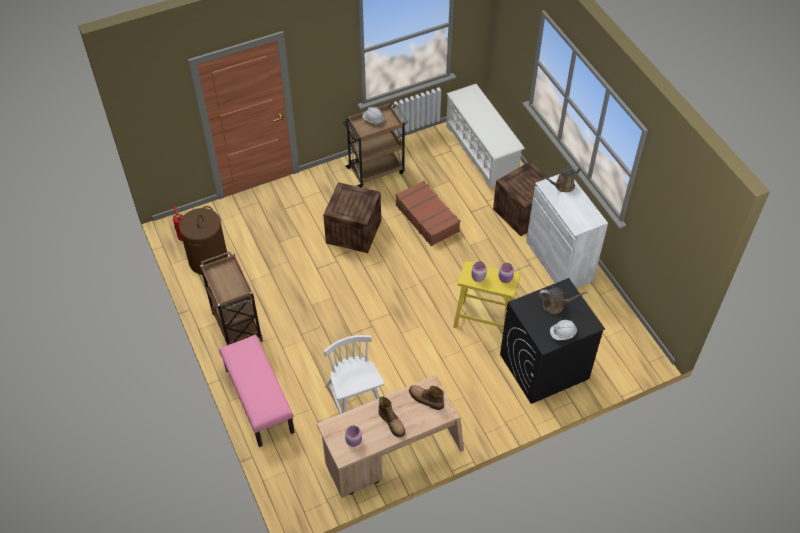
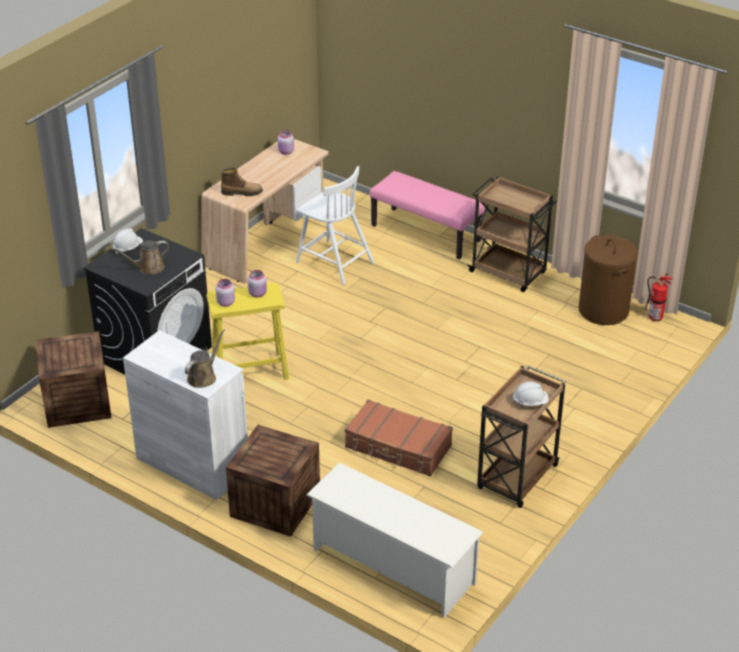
camera: 150 degrees right, 15 degrees down
crate [323,182,381,253] -> crate moved to [36,331,112,428]
boot [378,397,405,437] -> none

